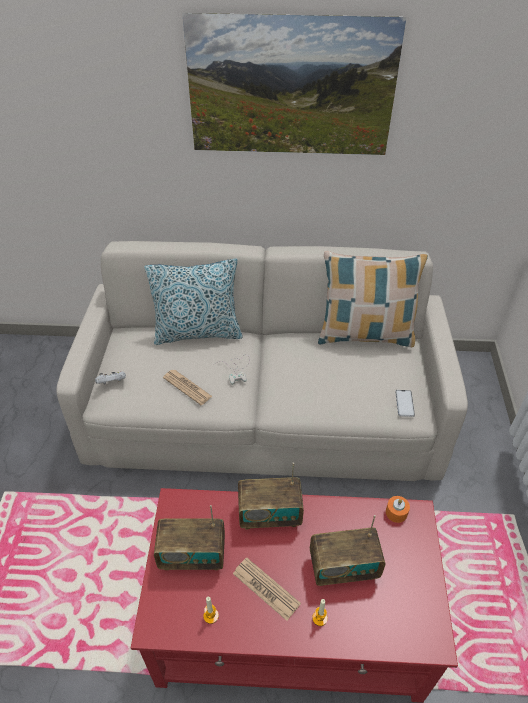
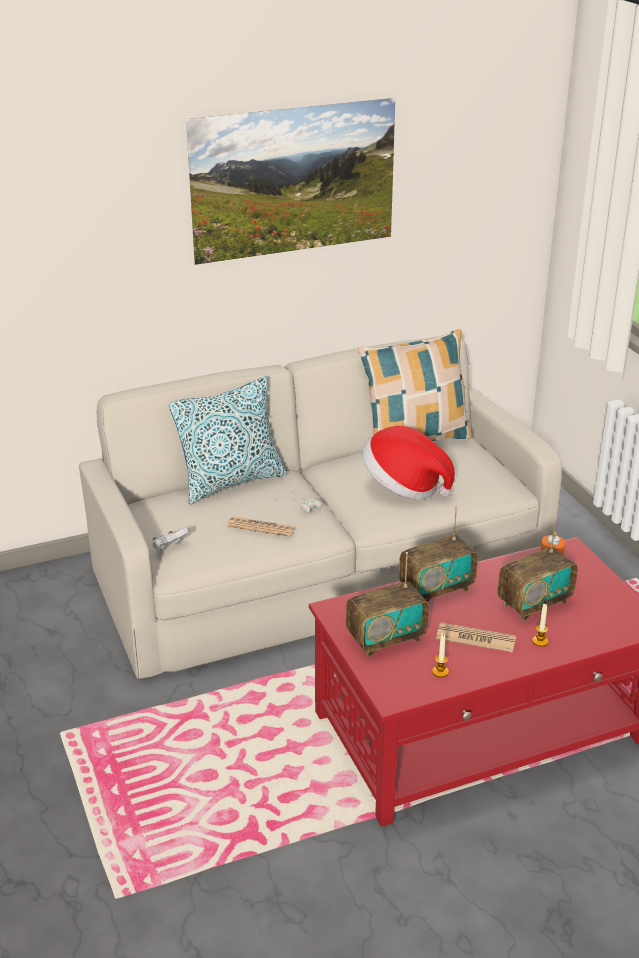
camera: 25 degrees left, 15 degrees down
phone [395,390,415,417] -> none
none -> hat [363,426,455,500]

